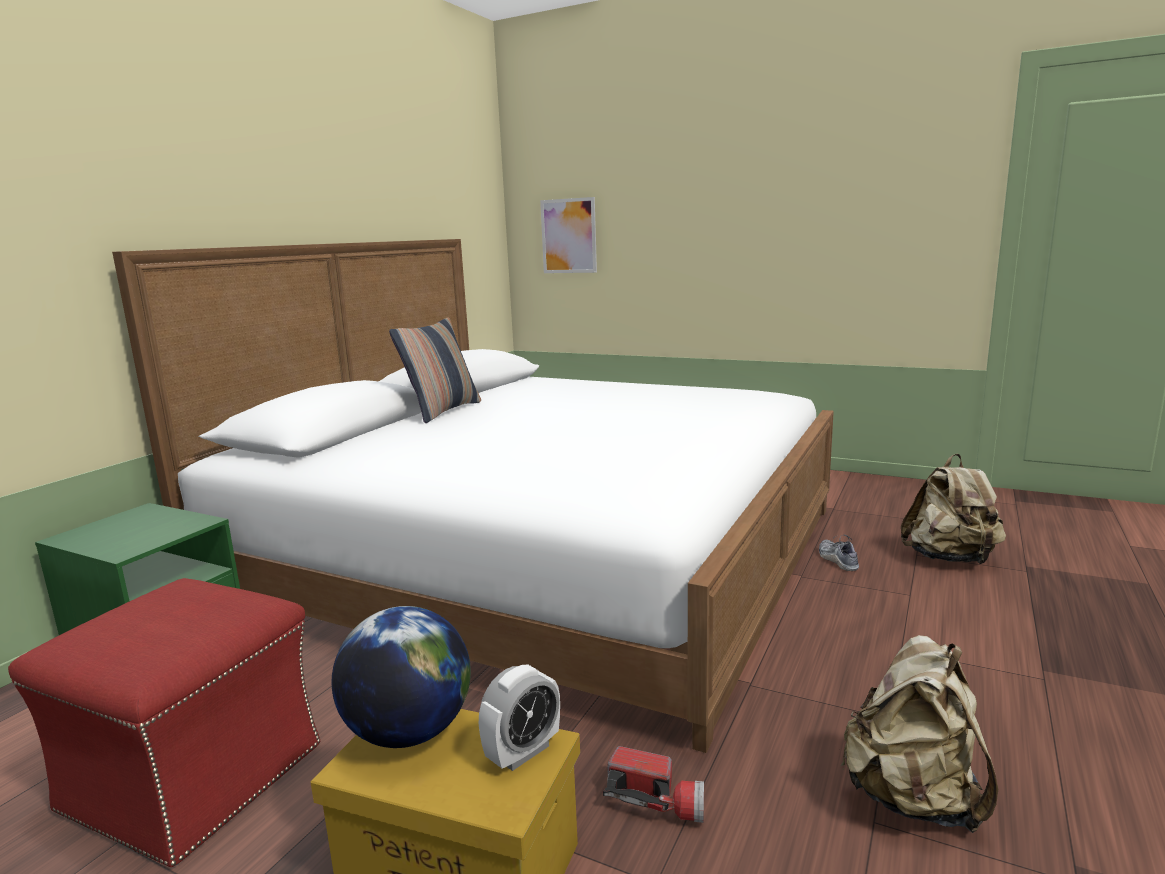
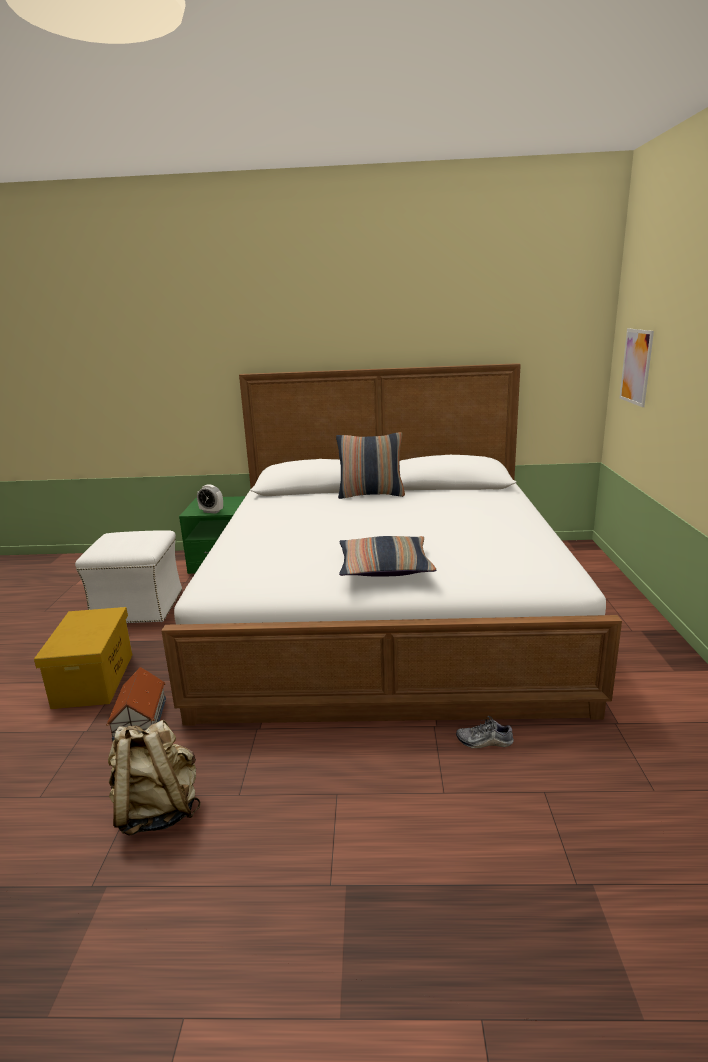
camera: 65 degrees right, 5 degrees up
red ottoman [8,578,320,867] -> white ottoman [75,530,182,623]
globe [332,606,471,748] -> none
alarm clock [479,664,560,771] -> alarm clock moved to [197,484,223,514]
flashlight [603,746,704,823] -> toy house [106,667,166,741]
shoe [819,535,859,571] -> shoe turned 135 degrees counterclockwise [456,716,514,748]
beige backpack [901,454,1006,564] -> none
none -> pillow [339,536,436,577]

